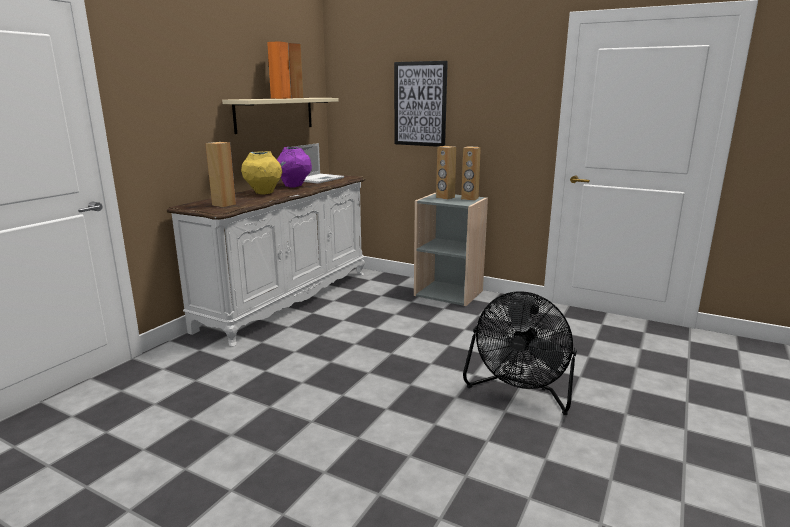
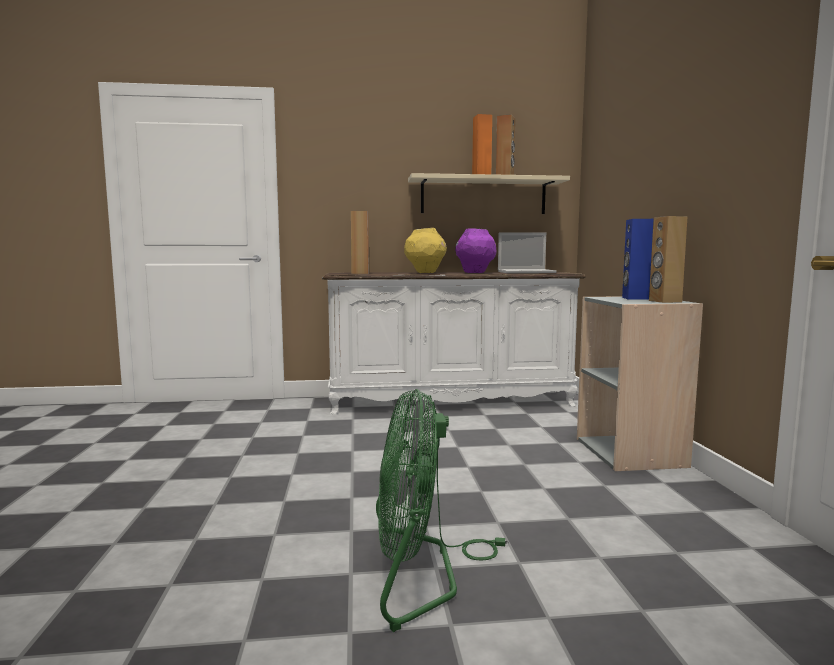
camera: 55 degrees right, 10 degrees down
picture [394,61,448,147] -> none
brown speaker [436,146,456,200] -> blue speaker [622,219,653,300]
black fan [463,291,577,415] -> green fan [376,389,509,632]

